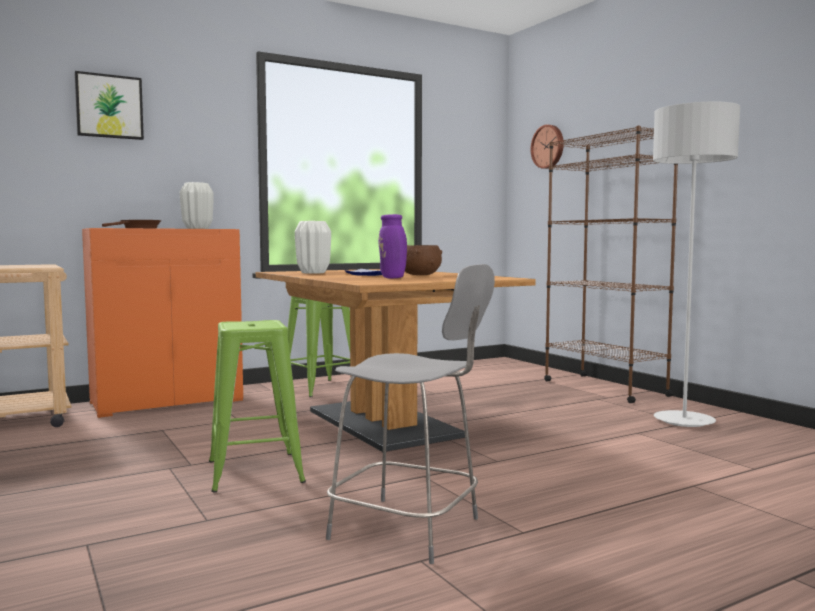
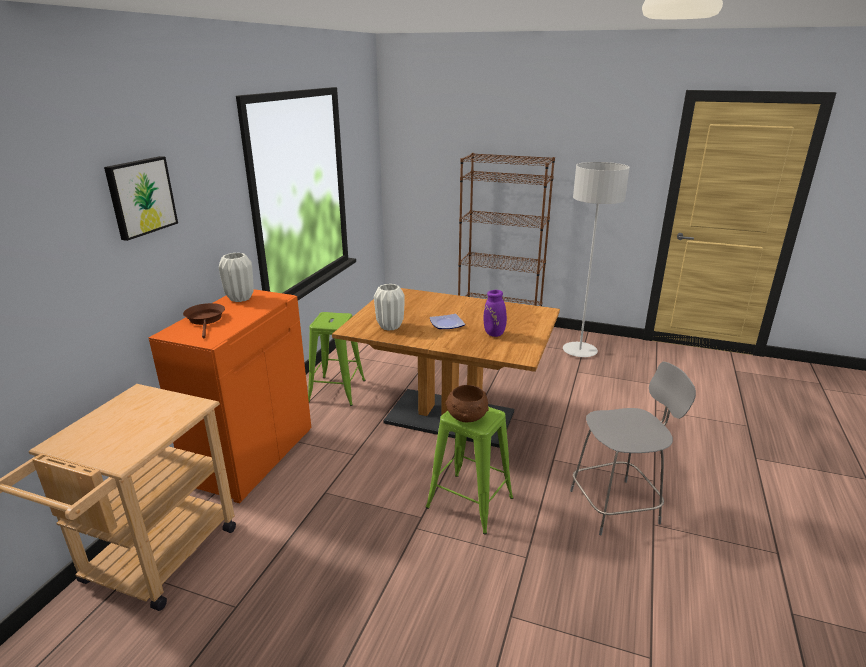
camera: 40 degrees left, 20 degrees up
brown bowl [405,245,442,275] -> brown bowl moved to [446,385,489,422]
wall clock [531,125,564,169] -> none

